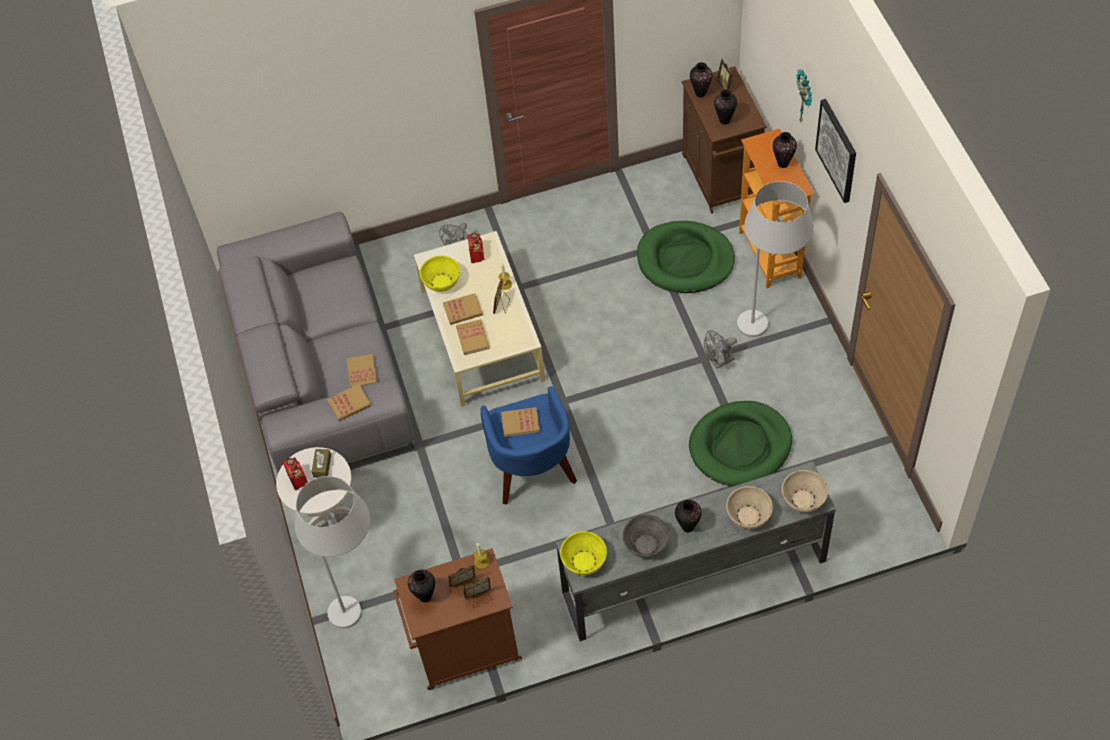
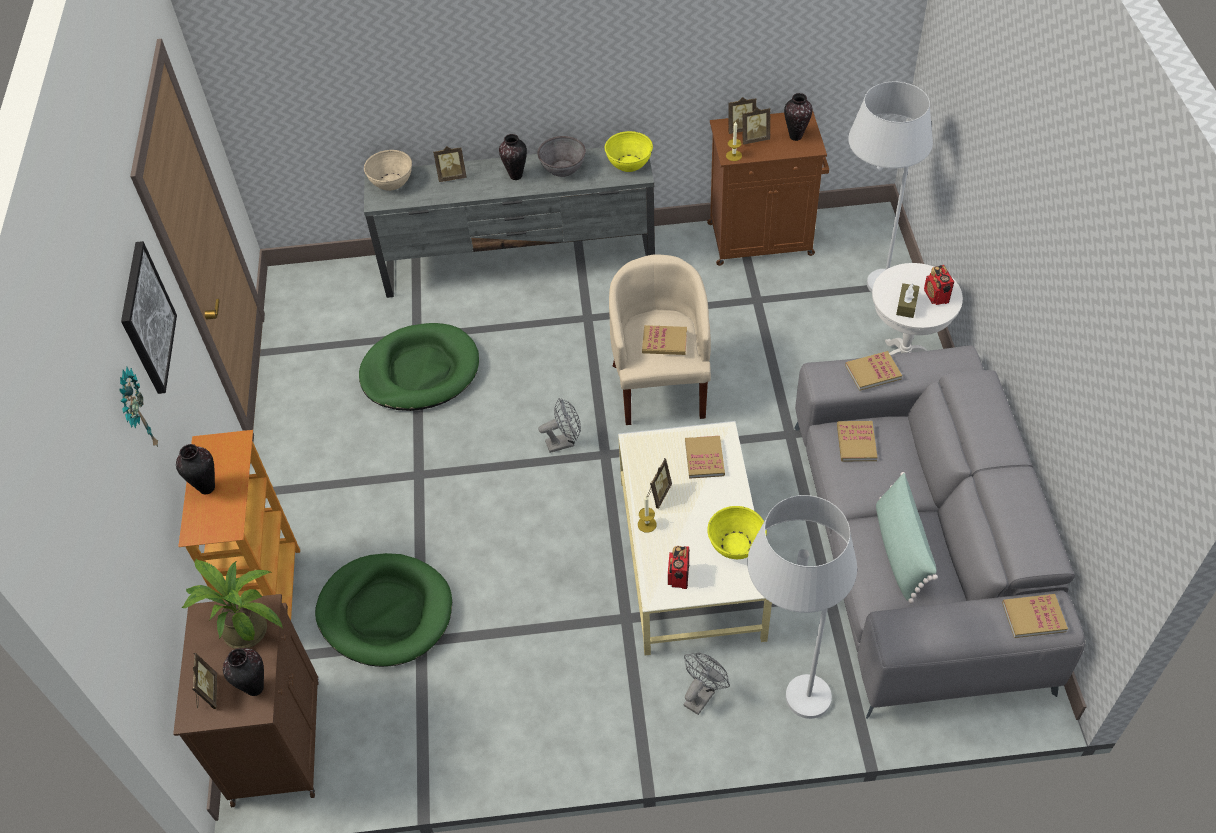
camera: 170 degrees left, 5 degrees down
book [443,293,483,325] -> book moved to [1002,594,1068,638]
blue armchair [480,386,577,505] -> beige armchair [609,255,711,425]
grey fan [704,330,737,369] -> grey fan moved to [538,398,581,453]
vase [714,89,737,125] -> potted plant [181,559,283,649]
beige bowl [726,486,773,529] -> picture frame [433,146,467,182]
white floor lamp [737,181,814,337] -> white floor lamp moved to [748,495,857,719]
none -> green pillow [876,472,938,604]

